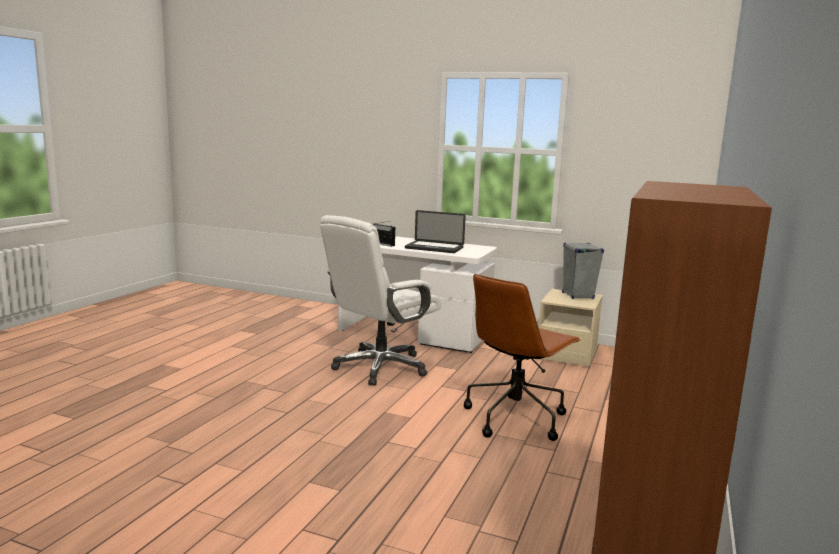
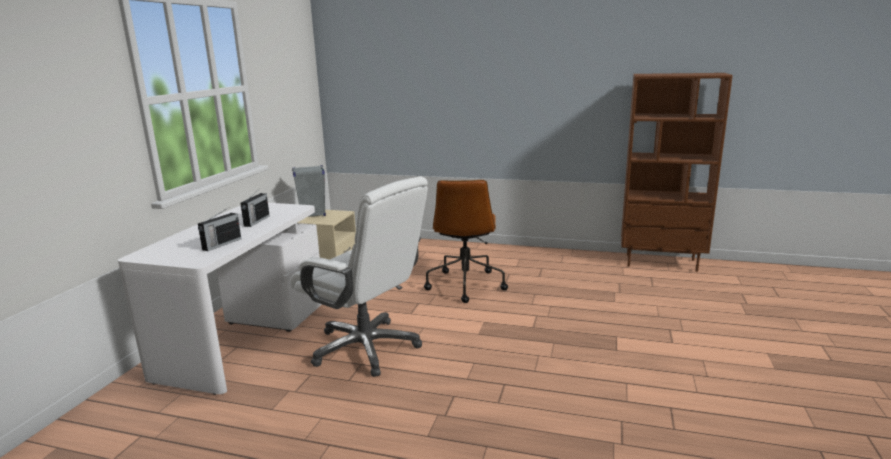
camera: 95 degrees left, 5 degrees up
laptop [405,210,466,253] -> radio [240,190,270,227]
brown office chair [464,274,581,441] -> brown office chair turned 60 degrees clockwise [424,180,508,303]

